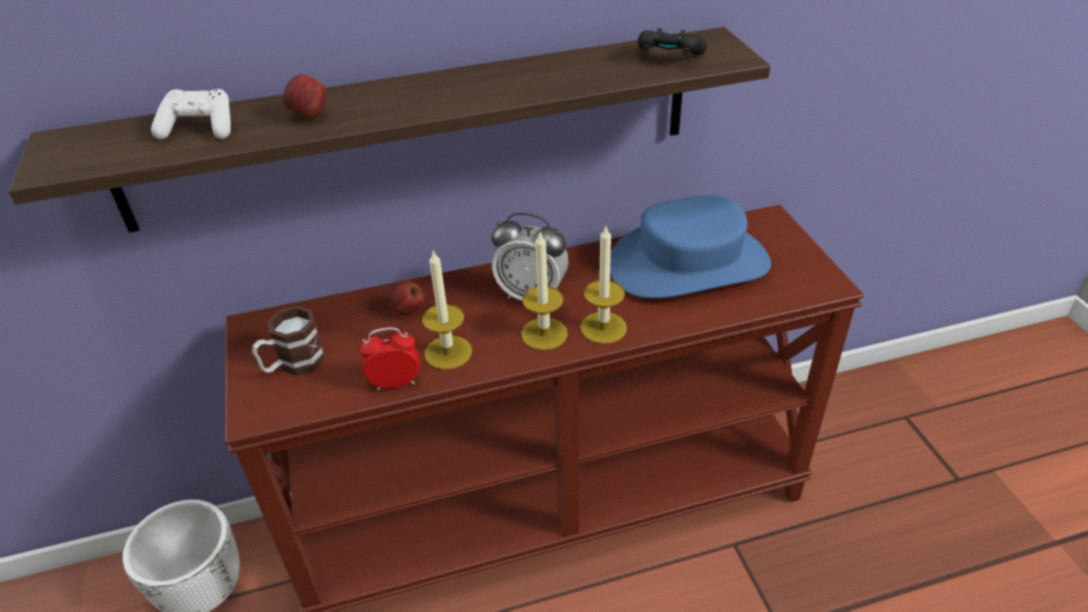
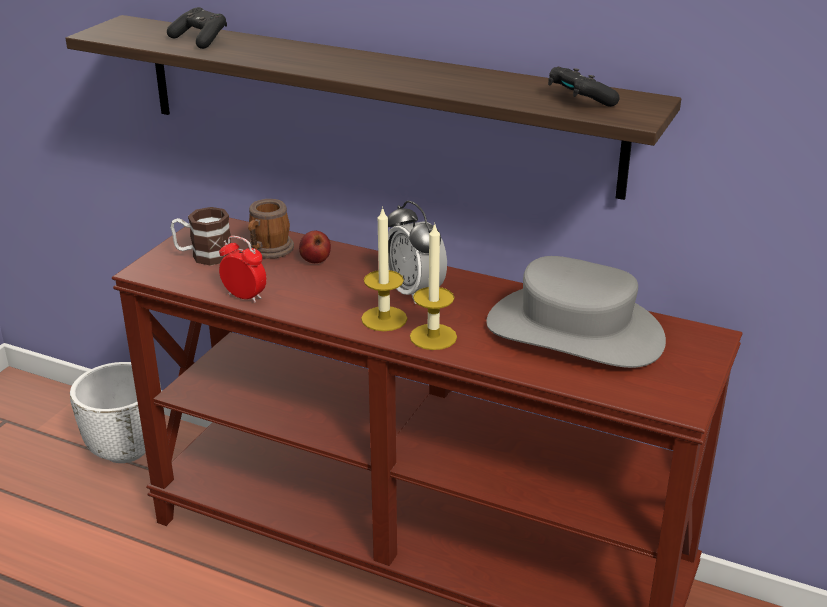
camera: 40 degrees right, 10 degrees down
white game controller [151,89,231,139] -> black game controller [167,7,227,49]
apple [283,74,327,118] -> none
candle [422,249,472,370] -> none
blue hat [610,195,771,299] -> grey hat [486,256,666,368]
none -> mug [248,199,294,259]

